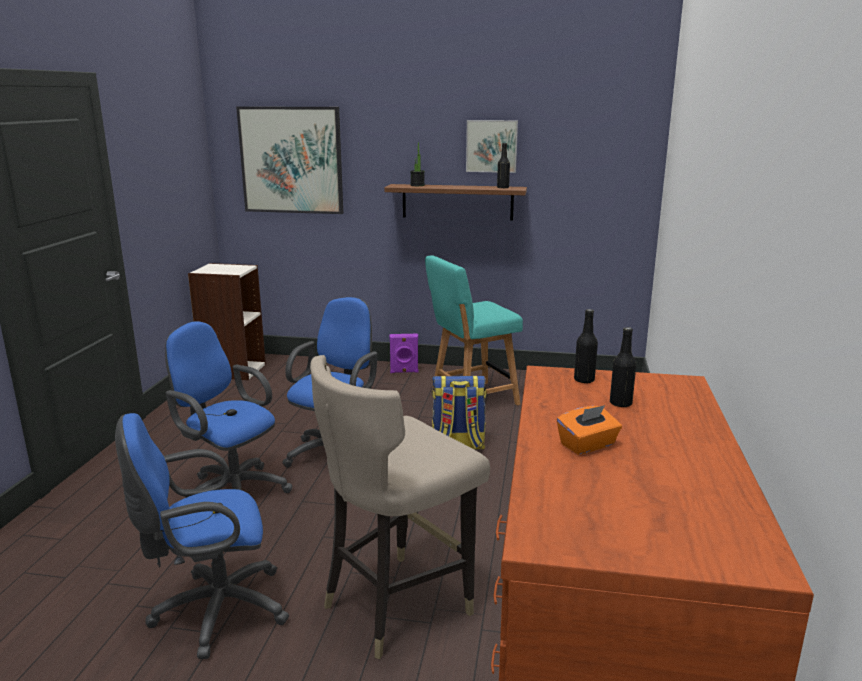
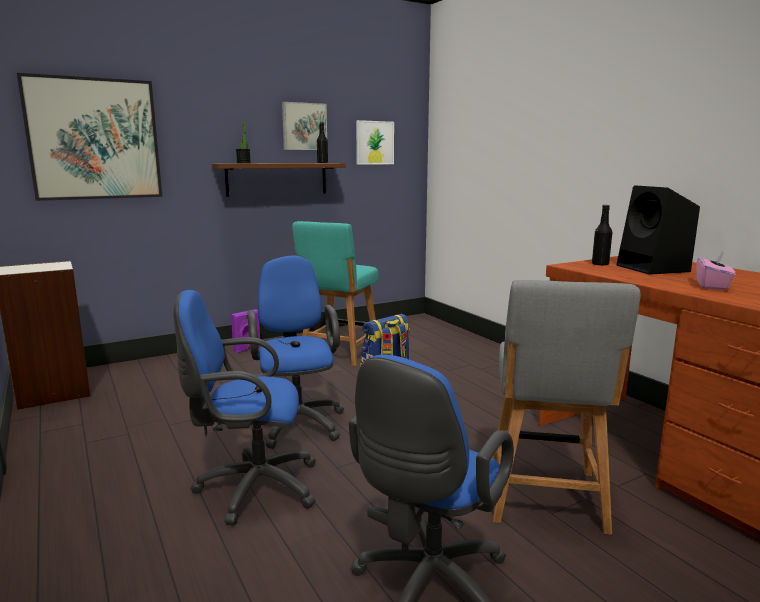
camera: 40 degrees left, 5 degrees down
beige stool [310,355,490,659] -> grey chair [492,280,641,535]
orange tissue box [557,405,622,455] -> pink tissue box [696,252,735,290]
black bottle [610,327,636,408] -> black speaker [616,185,700,275]
none -> picture [356,120,394,165]

